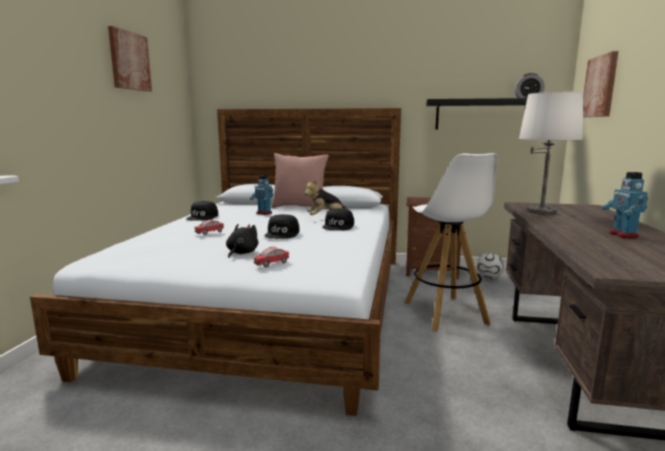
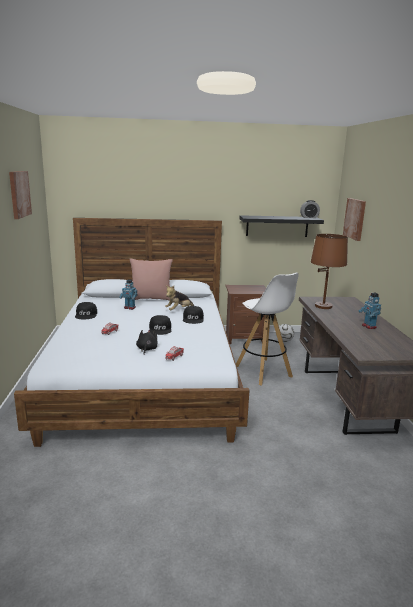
camera: 15 degrees left, 5 degrees up
white table lamp [519,92,583,215] -> brown table lamp [311,234,348,309]

